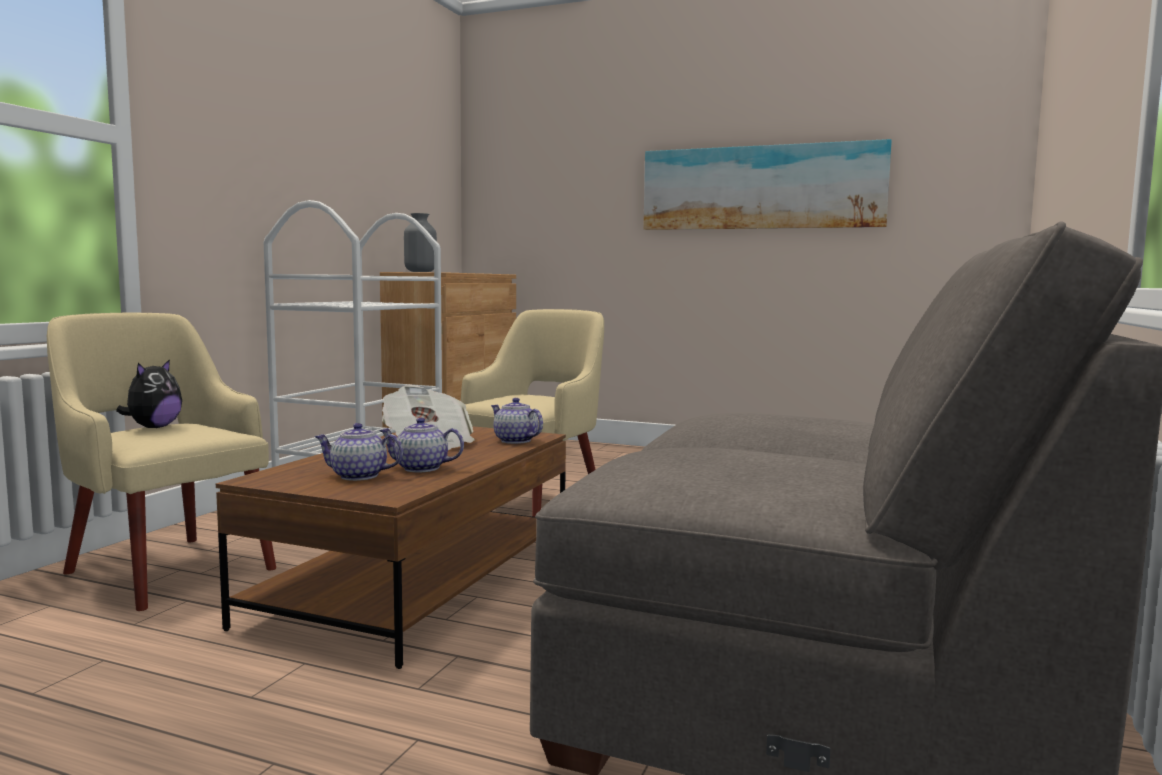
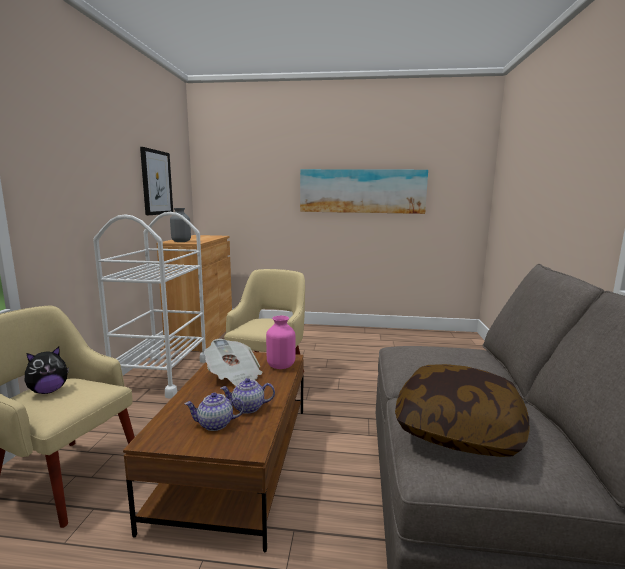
camera: 15 degrees left, 5 degrees up
plush toy [116,359,182,428] -> plush toy turned 45 degrees clockwise [25,347,69,394]
teapot [491,398,543,444] -> pink vase [266,316,296,369]
none -> picture [140,147,173,215]
none -> pillow [395,364,530,457]

